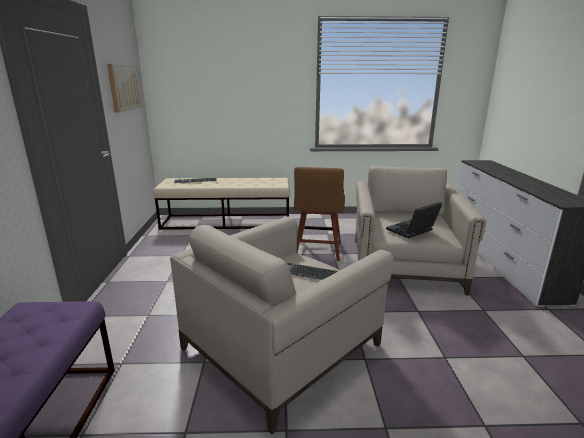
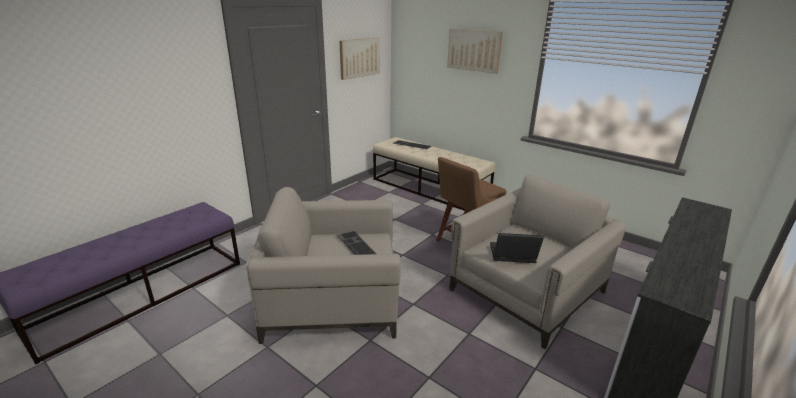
camera: 40 degrees right, 5 degrees up
none -> picture [447,29,503,74]

